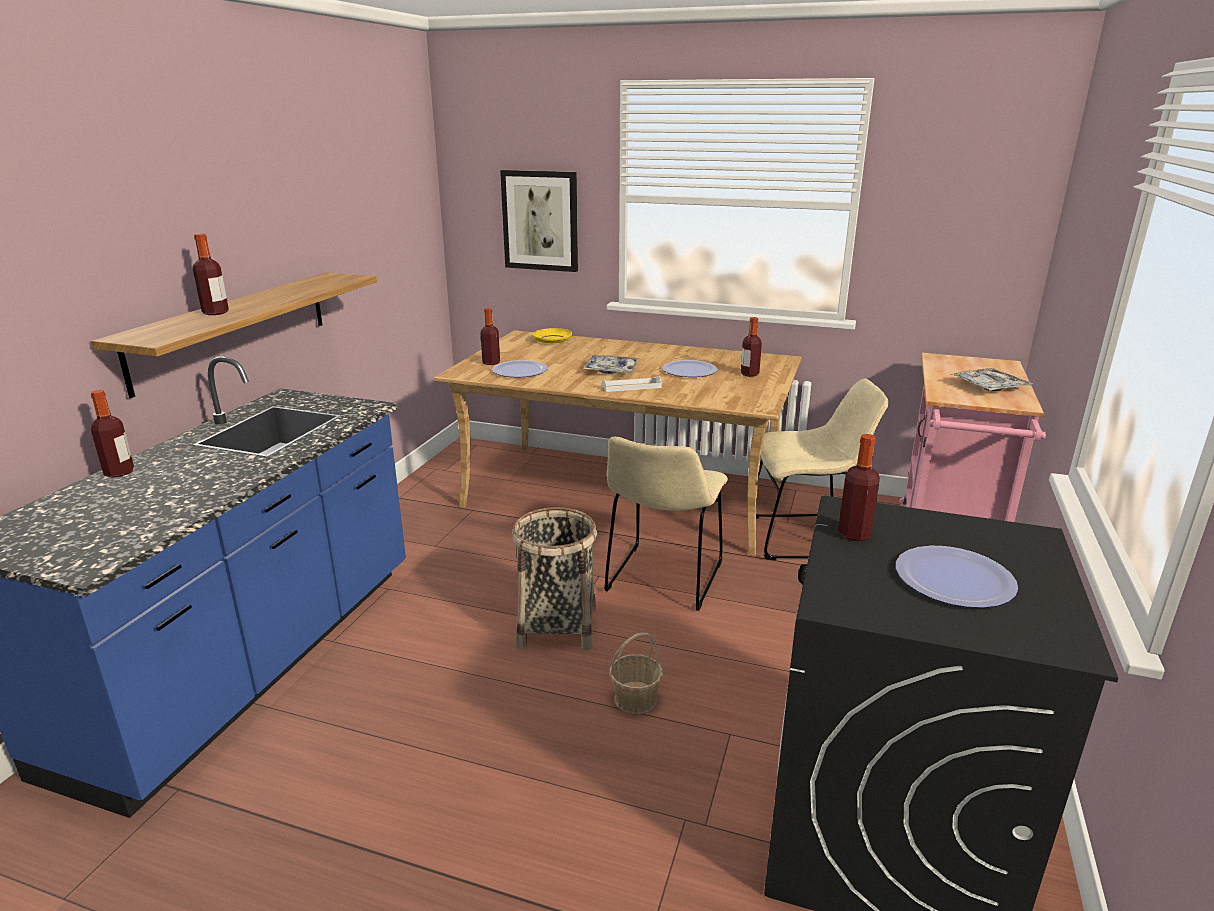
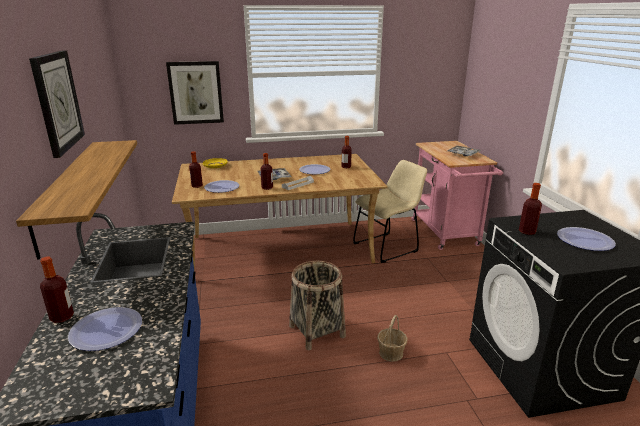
camera: 30 degrees left, 0 degrees up
bottle [193,234,229,315] -> bottle moved to [260,153,273,190]
beige chair [604,436,728,611] -> none
none -> wall clock [29,50,85,158]
none -> plate [68,307,142,351]

